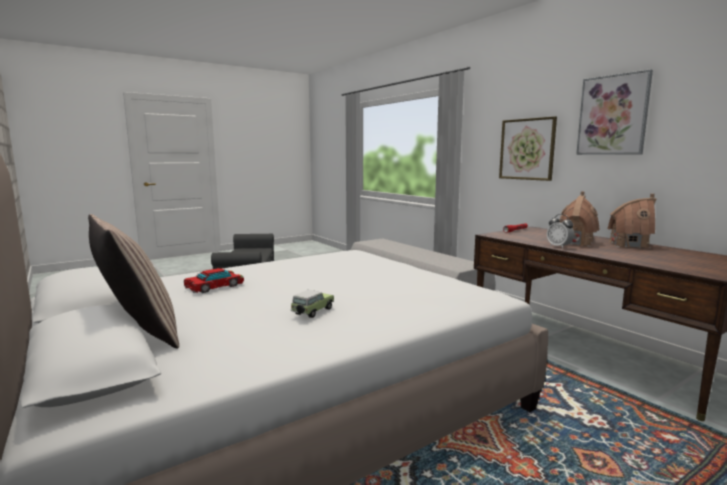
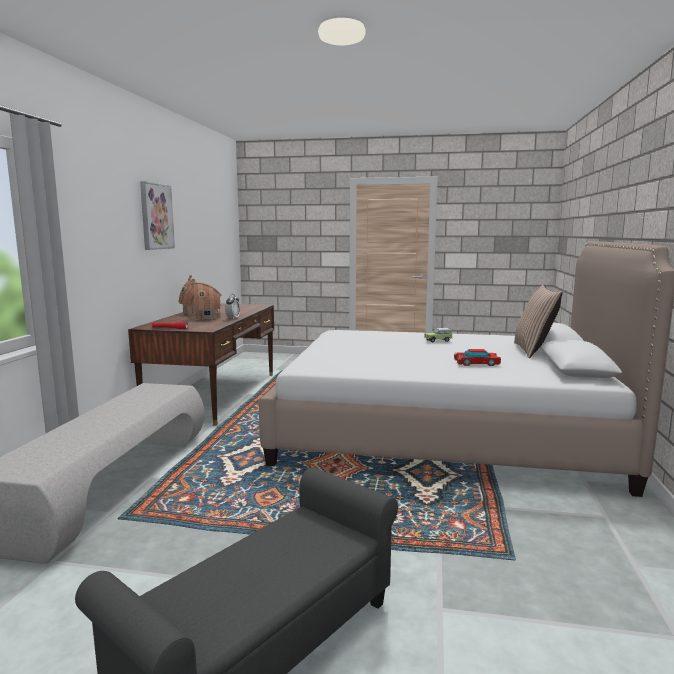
camera: 135 degrees left, 0 degrees up
picture [499,116,557,181] -> none

